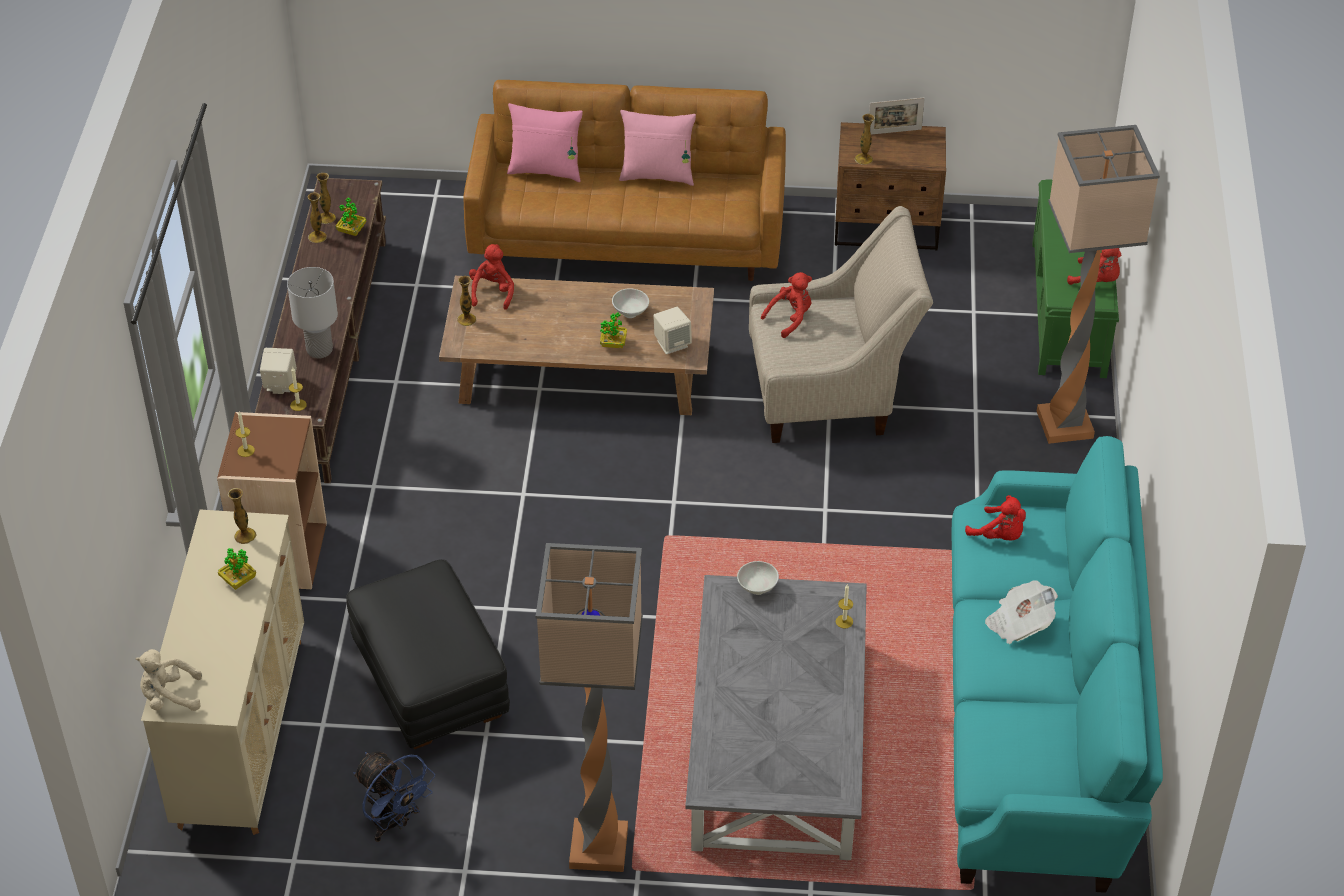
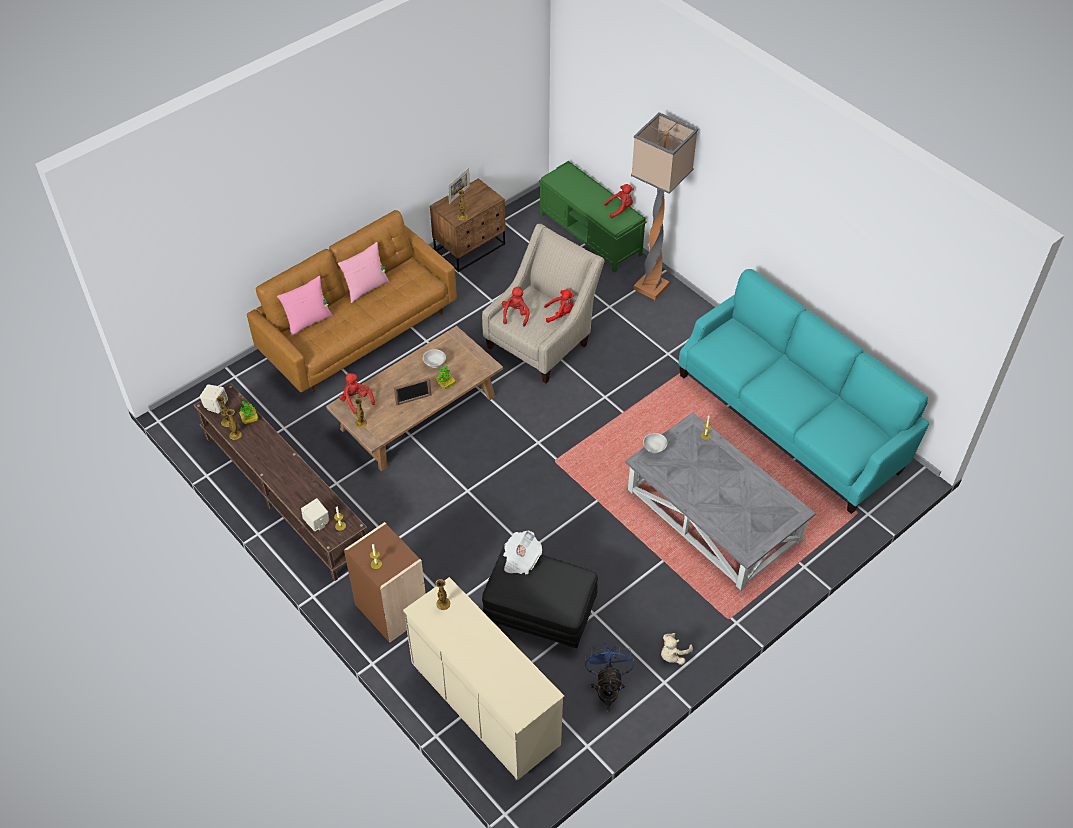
camera: 45 degrees left, 5 degrees up
beige plush toy [135,649,202,711] -> beige plush toy moved to [661,633,693,665]
potted plant [218,548,256,590] -> none
grey table lamp [287,267,338,359] -> none
blue fan [353,751,435,842] -> blue fan turned 90 degrees counterclockwise [585,643,634,712]
floor lamp [536,543,643,872] -> none
beige speaker [653,307,692,355] -> beige speaker moved to [200,384,228,414]
red plush toy [965,495,1026,541] -> red plush toy moved to [544,290,574,323]
newspaper [985,580,1058,644] -> newspaper moved to [503,531,542,574]
none -> picture frame [394,377,432,406]

